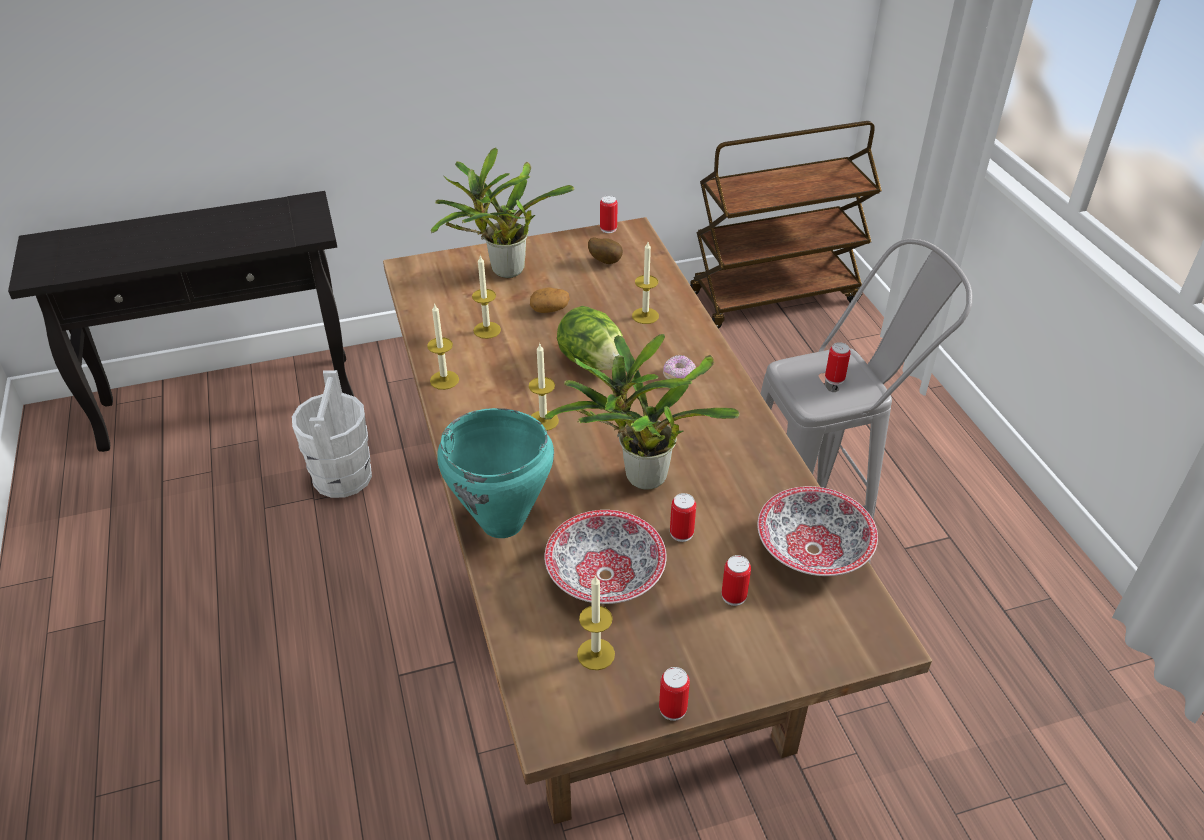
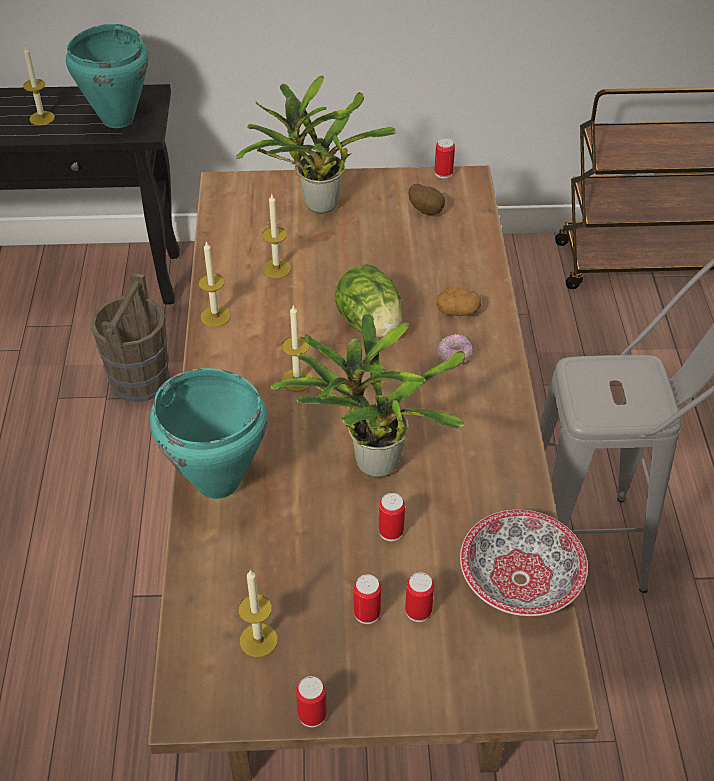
camera: 15 degrees right, 5 degrees up
white bucket [292,370,372,498] -> brown bucket [90,273,170,402]
potato [530,287,570,313] -> potato moved to [436,287,481,316]
bowl [545,510,667,604] -> none
candle [632,242,659,324] -> candle moved to [23,47,55,126]
can [825,342,851,385] -> can moved to [354,574,381,624]
none -> turquoise cooking pot [66,24,148,128]

